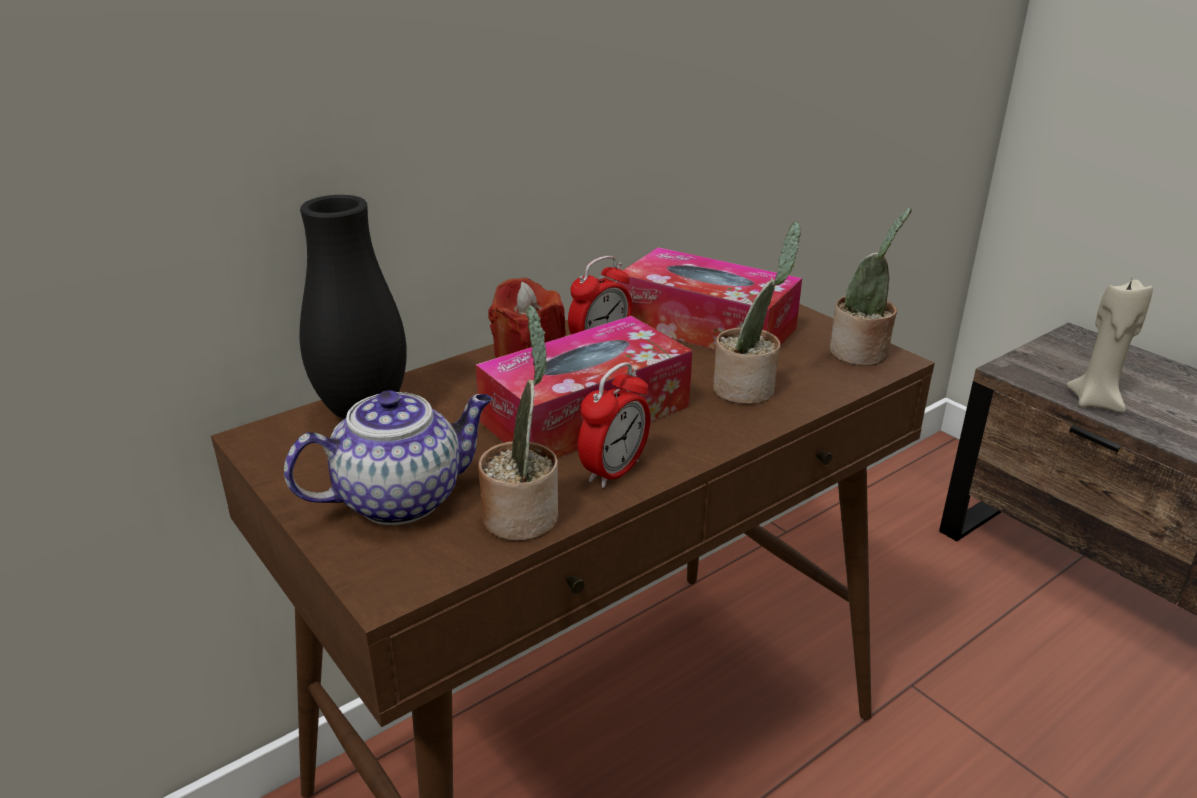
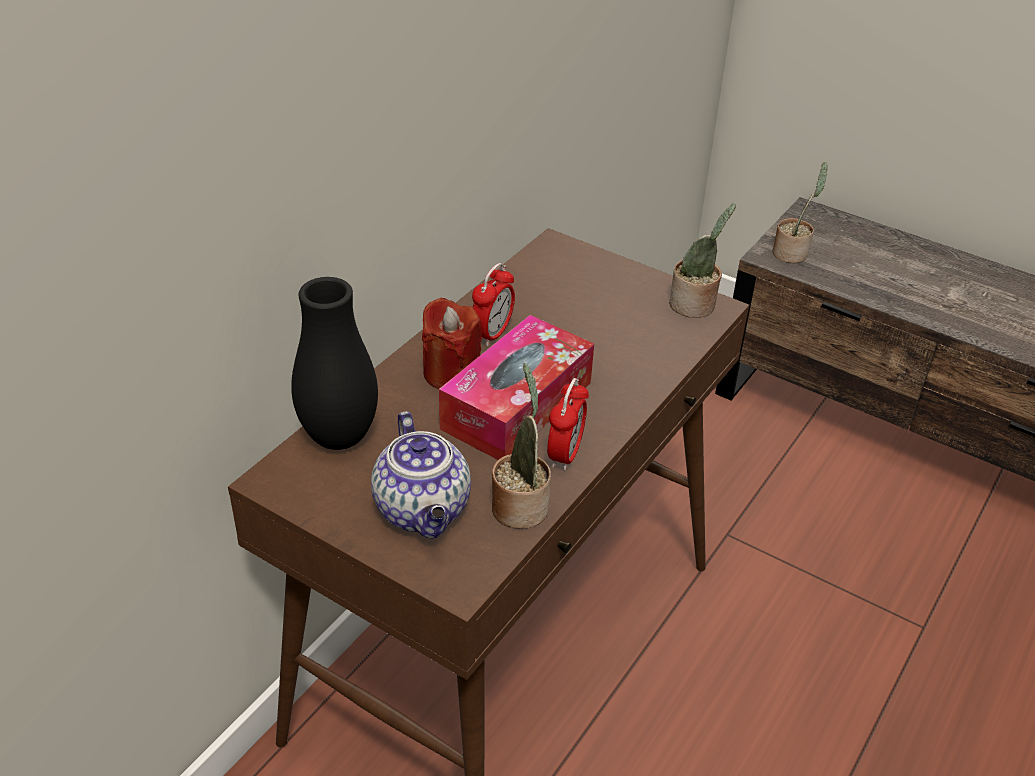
camera: 20 degrees left, 10 degrees up
teapot [284,390,492,525] -> teapot turned 120 degrees clockwise [371,411,471,539]
tissue box [618,247,802,350] -> none
potted plant [713,222,801,404] -> potted plant moved to [773,162,828,263]
beige candle [1066,279,1153,412] -> none

